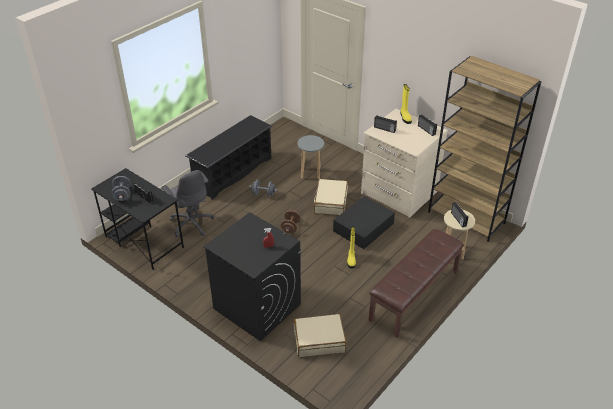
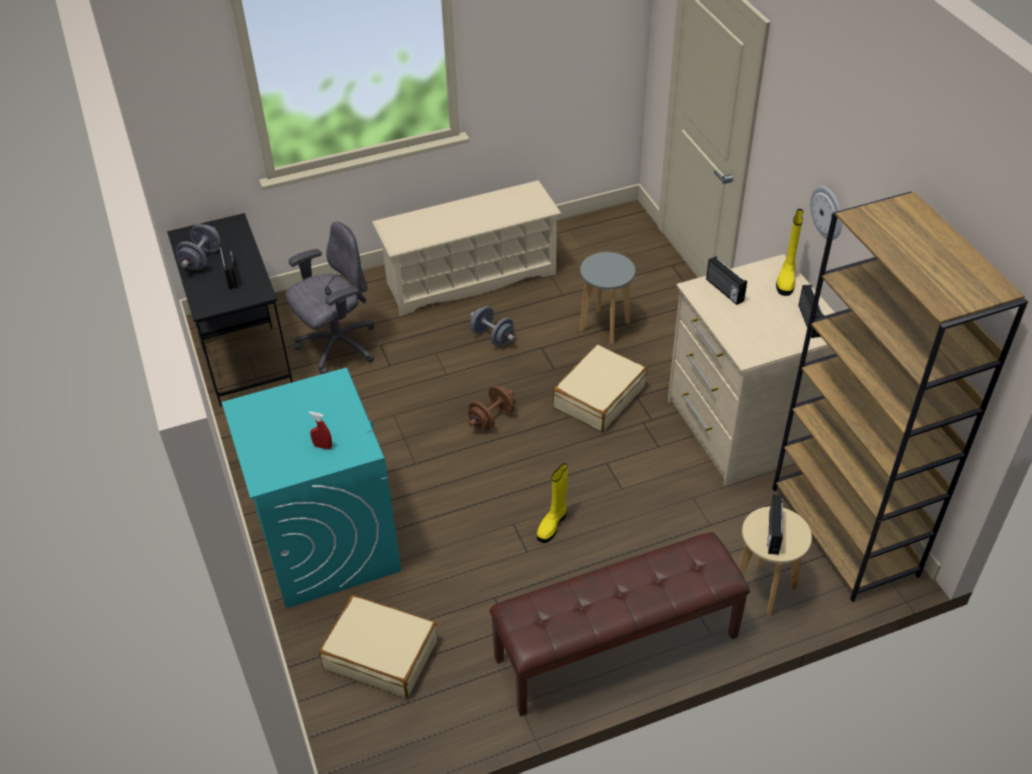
camera: 30 degrees right, 5 degrees up
grey office chair [162,170,214,237] -> grey office chair turned 120 degrees counterclockwise [285,222,375,374]
black shoe rack [185,115,272,200] -> beige shoe rack [372,180,561,316]
black washing machine [203,212,301,341] -> turquoise washing machine [222,368,401,608]
black storage box [333,196,395,249] -> none
none -> wall clock [810,186,842,240]

